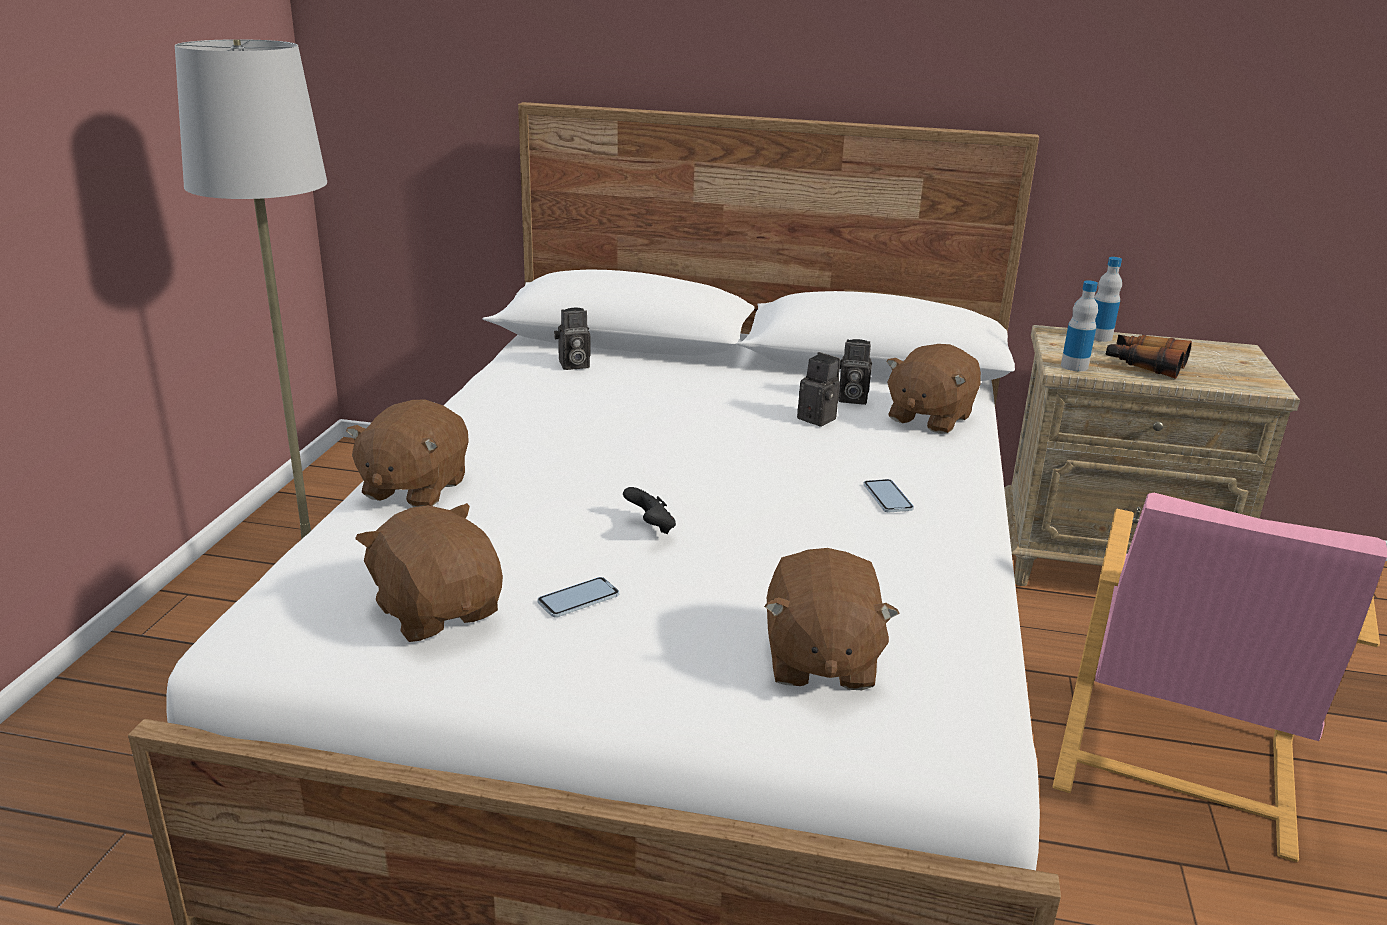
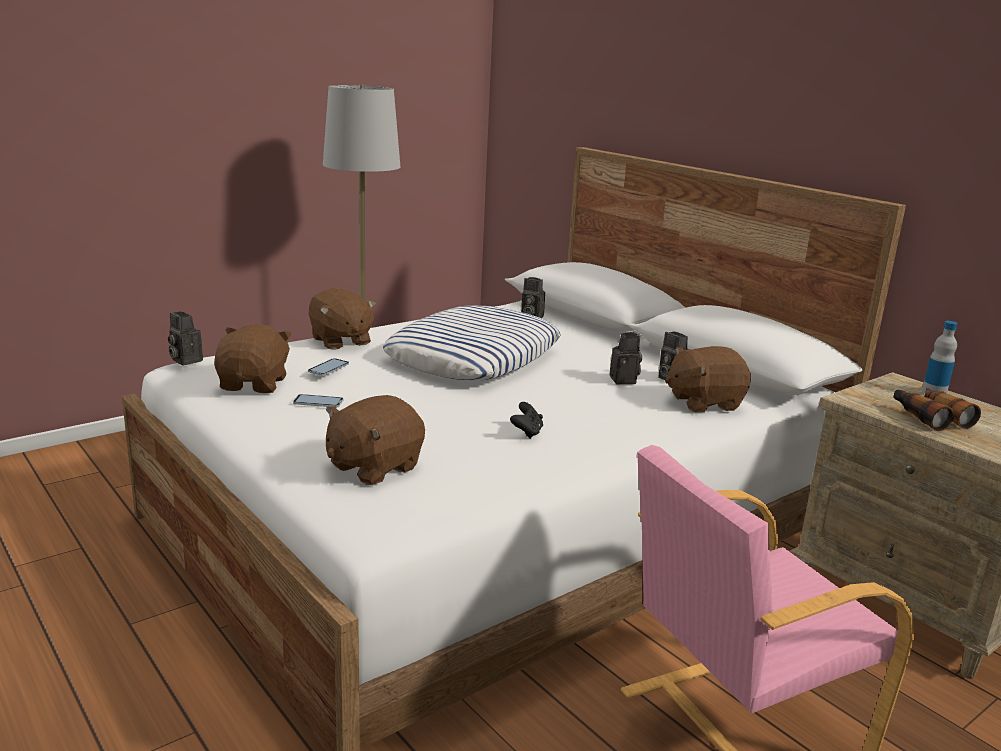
camera: 40 degrees right, 5 degrees down
brown plush toy [346,399,469,507] -> brown plush toy turned 90 degrees counterclockwise [309,288,376,350]
black game controller [623,487,676,534] -> black game controller moved to [510,402,543,439]
phone [863,479,914,512] -> phone moved to [308,358,349,376]
bottle [1061,280,1098,371] -> none
none -> camera [168,312,203,365]
none -> pillow [382,305,561,380]

